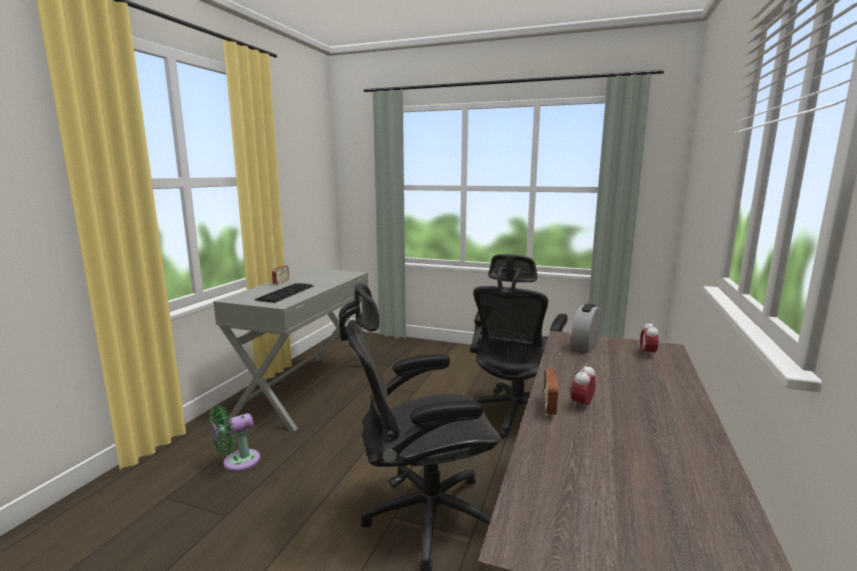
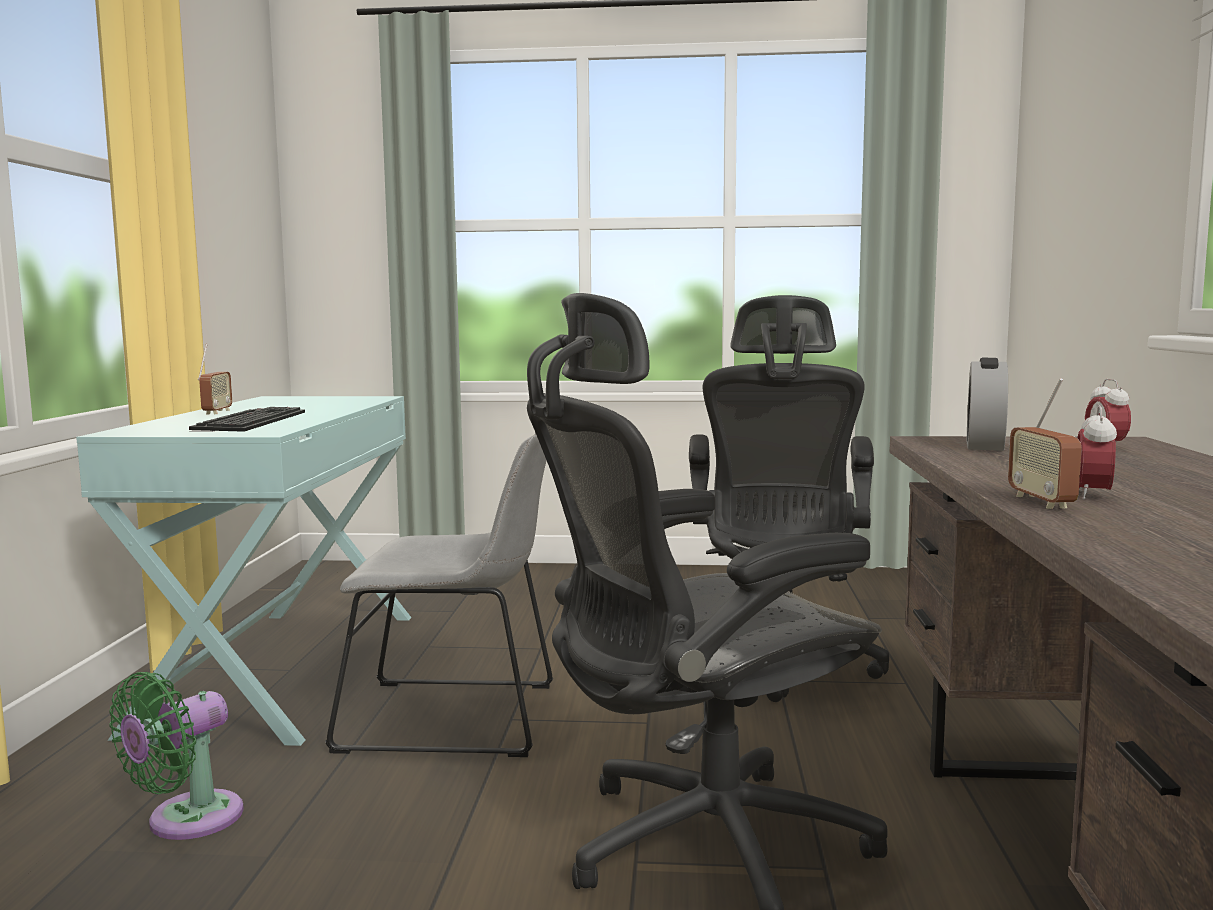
camera: 15 degrees left, 5 degrees down
grey desk [213,268,368,431] -> turquoise desk [76,396,411,746]
none -> grey chair [325,433,553,757]

